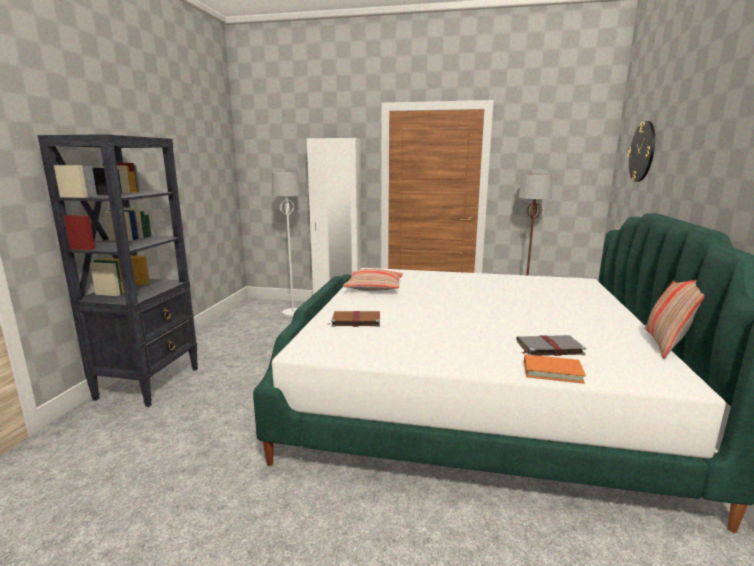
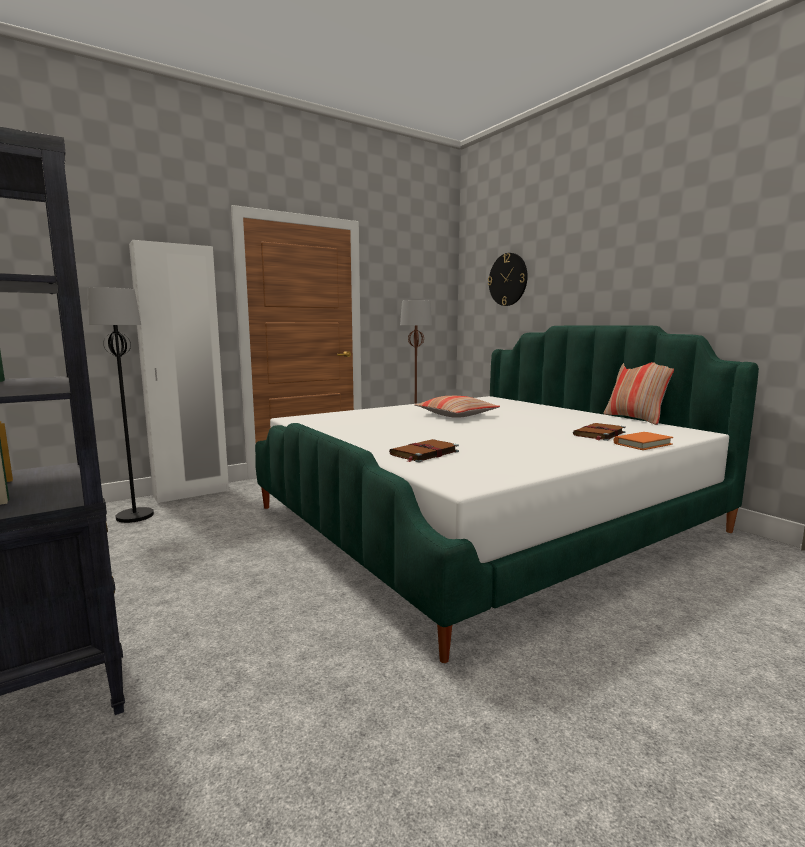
camera: 45 degrees left, 5 degrees down
white floor lamp [272,172,301,317] -> black floor lamp [87,287,154,523]
pillow [343,269,403,291] -> pillow moved to [415,396,500,418]
grey book [516,335,586,356] -> brown book [573,423,626,441]

